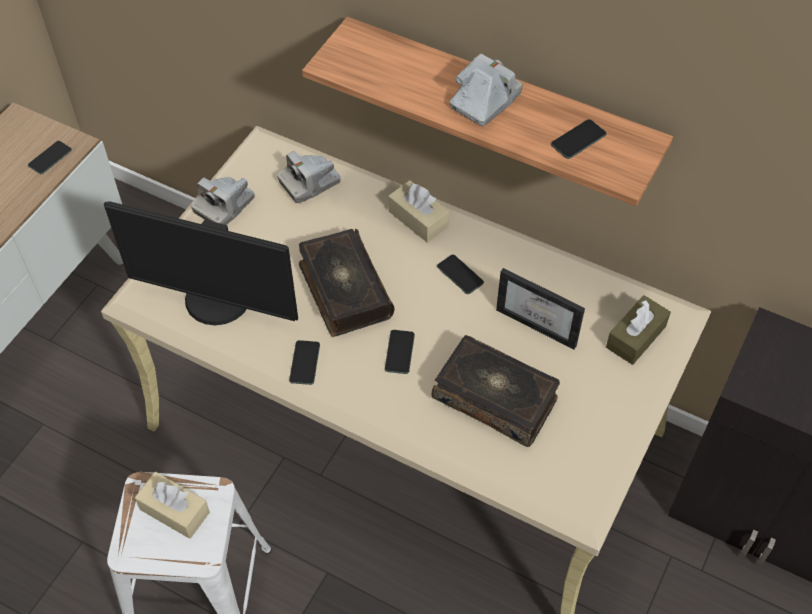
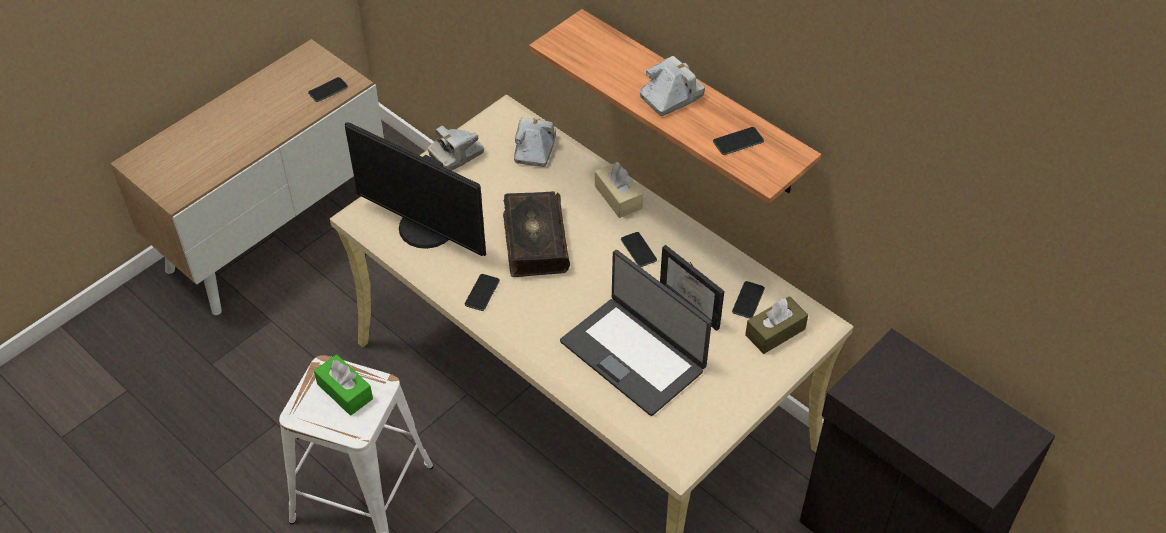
camera: 15 degrees right, 5 degrees down
beige tissue box [135,472,210,539] -> green tissue box [314,355,373,416]
camera [277,151,341,203] -> camera turned 120 degrees clockwise [514,118,556,167]
phone [385,330,415,374] -> phone moved to [732,281,765,319]
book [432,335,560,447] -> laptop [560,250,712,416]

